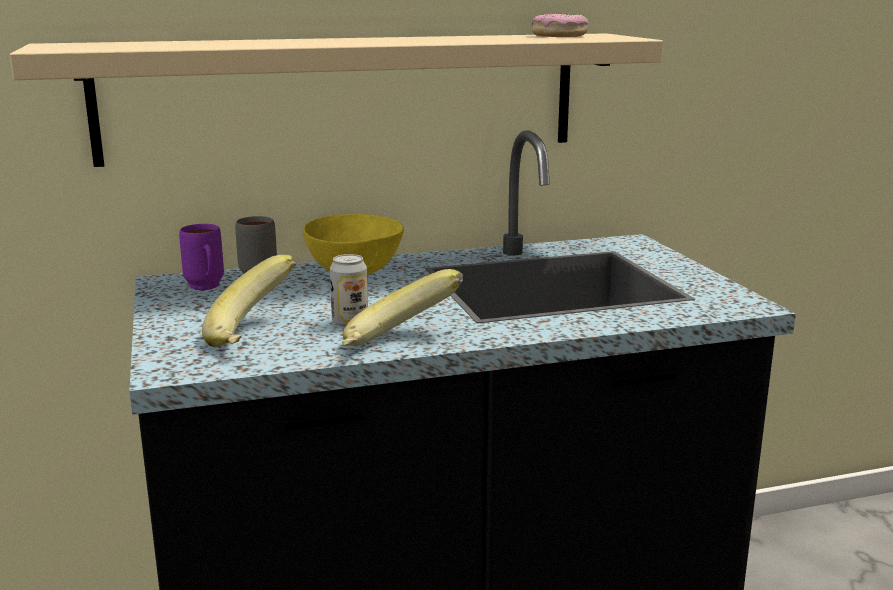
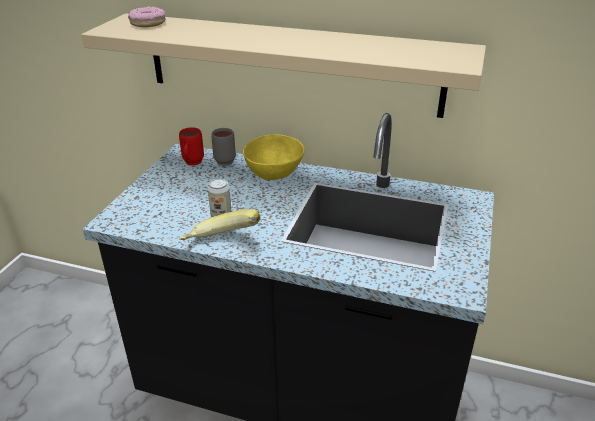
camera: 35 degrees right, 15 degrees up
purple mug [179,224,224,290] -> red mug [179,127,204,166]
banana [202,255,296,347] -> none
donut [532,14,588,37] -> donut moved to [128,6,165,27]

